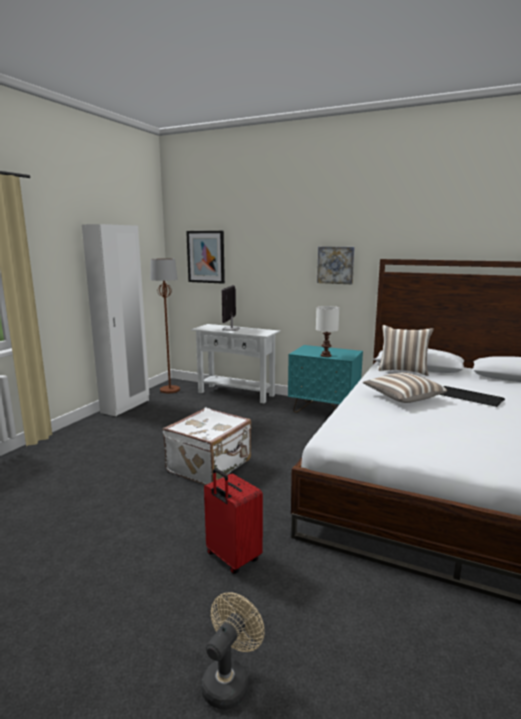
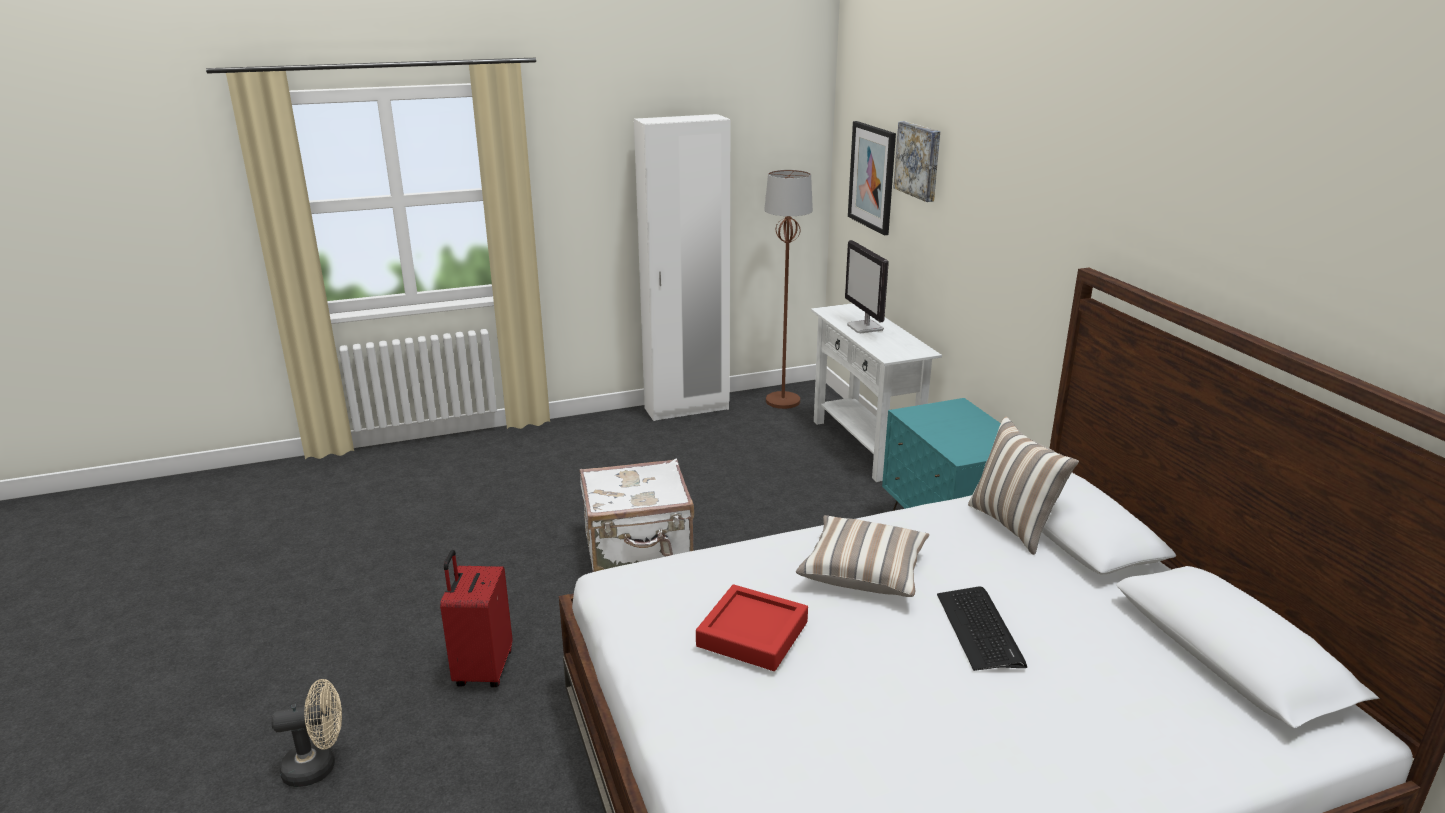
camera: 45 degrees right, 10 degrees up
monitor [222,285,240,331] -> monitor turned 75 degrees counterclockwise [845,240,889,333]
white table lamp [316,306,339,357] -> none
picture [317,247,355,284] -> picture moved to [893,121,940,202]
none -> red tray [696,584,808,671]

